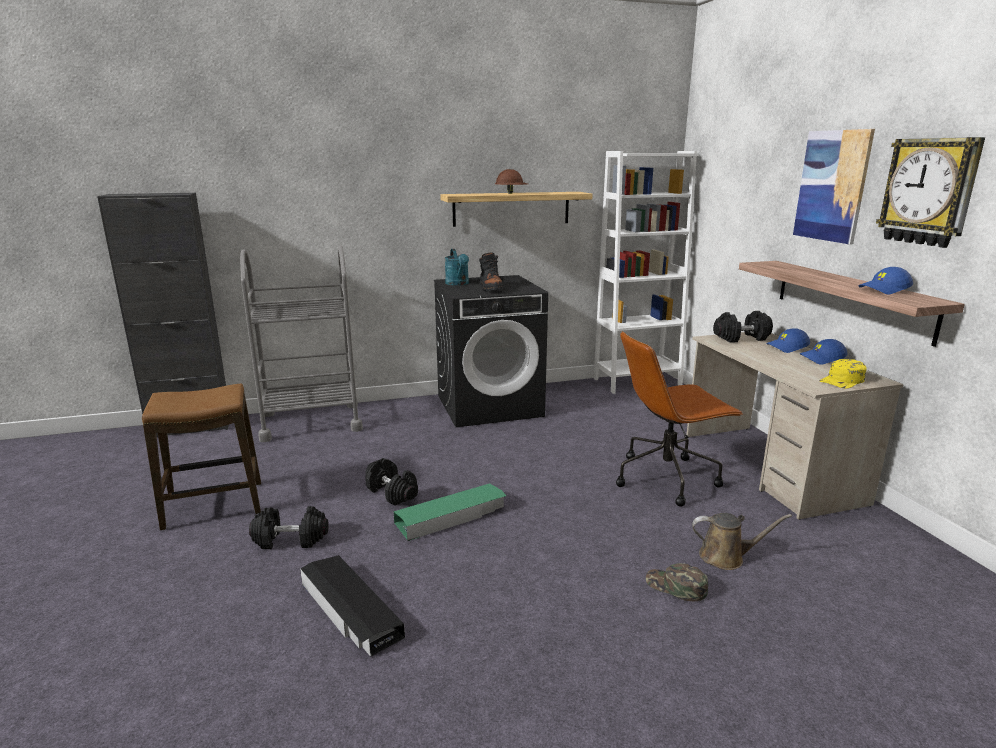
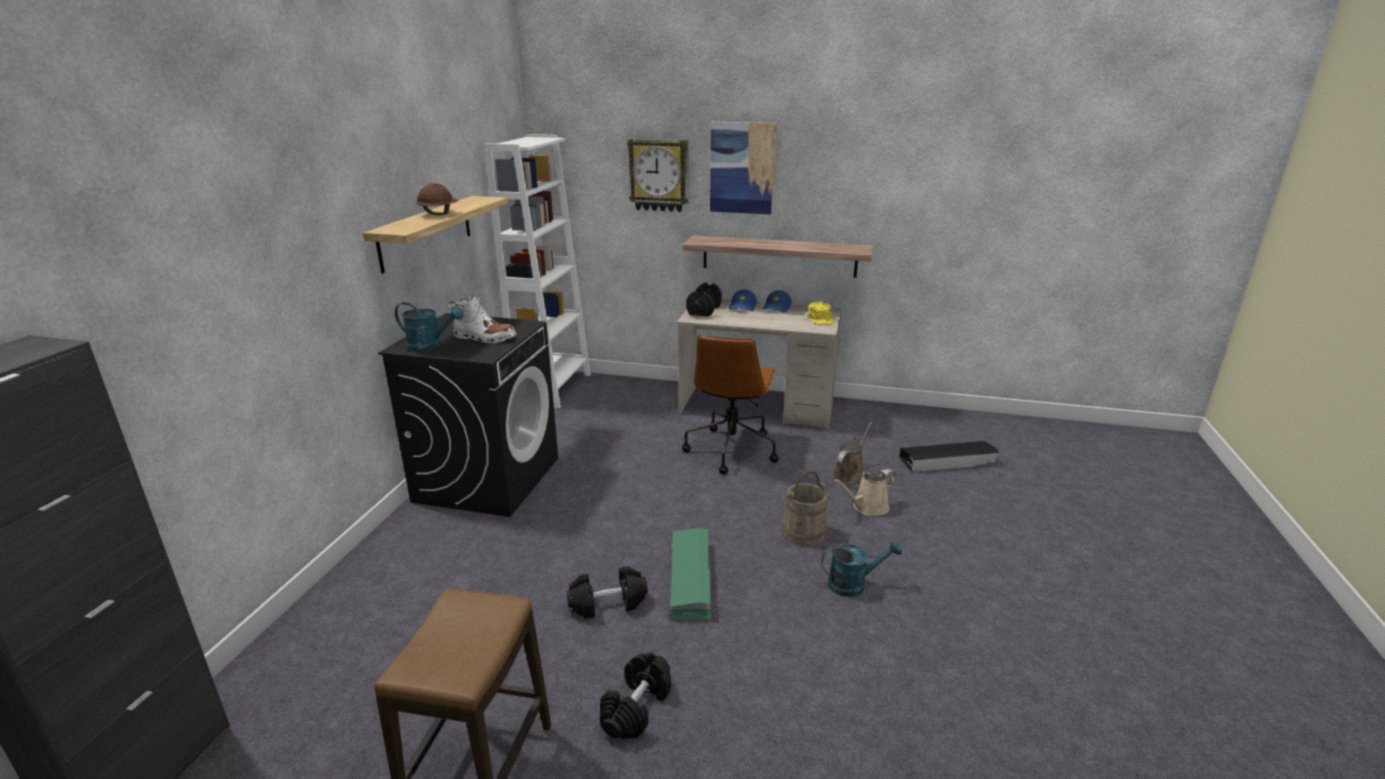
camera: 60 degrees left, 5 degrees up
grey cart [240,246,363,442] -> none
black storage box [300,555,406,657] -> black storage box moved to [899,441,1000,472]
black boot [479,252,505,292] -> white boot [448,294,517,343]
green cap [646,563,708,601] -> beige watering can [833,469,897,515]
blue cap [858,267,913,294] -> none
wall clock [876,137,985,248] -> wall clock moved to [627,139,689,212]
none -> beige bucket [782,471,827,546]
none -> turquoise watering can [821,540,902,597]

